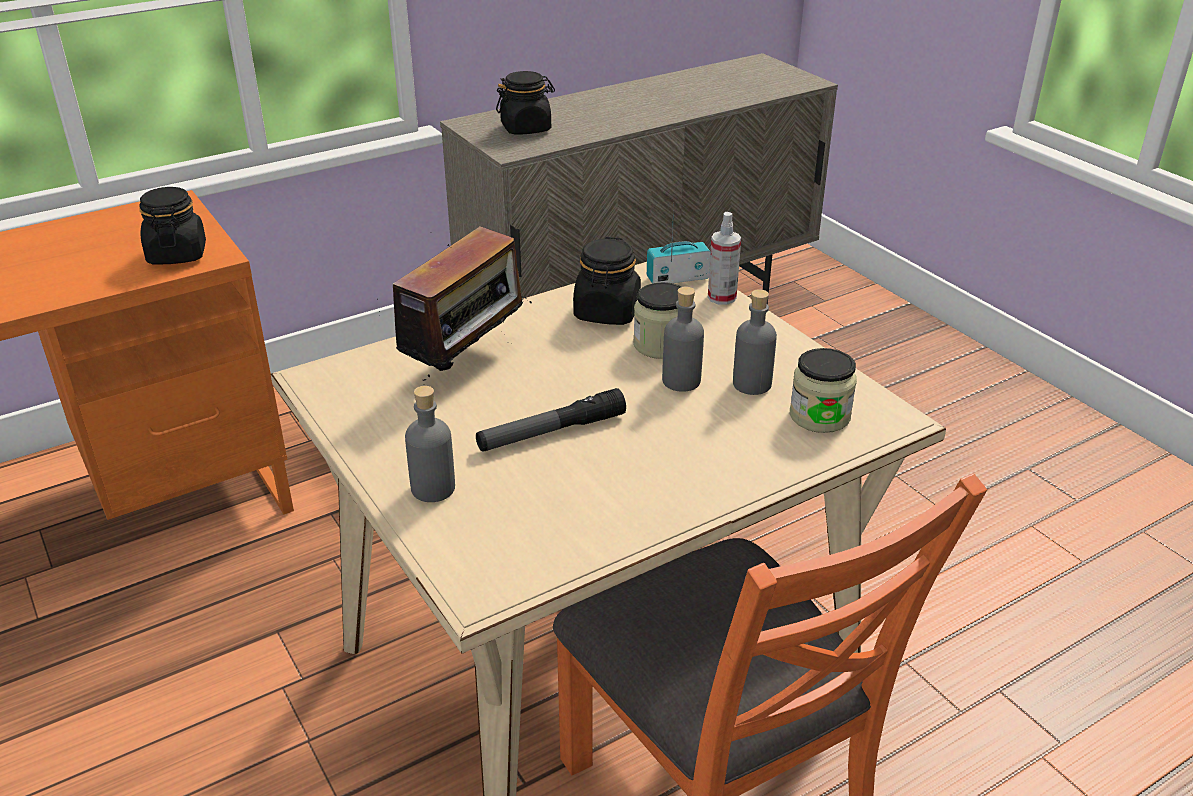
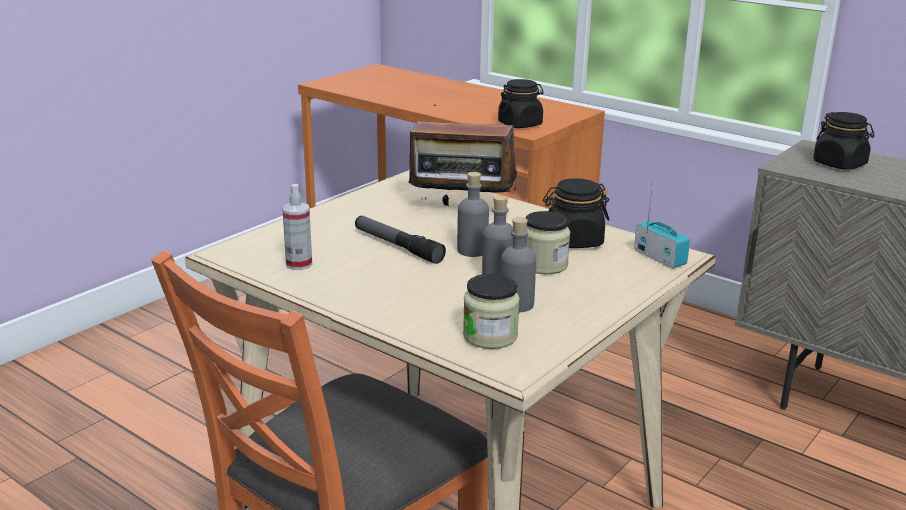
camera: 70 degrees right, 10 degrees down
grey bottle [405,386,455,502] -> grey bottle moved to [457,172,489,257]
spray bottle [708,212,741,305] -> spray bottle moved to [282,184,312,270]

